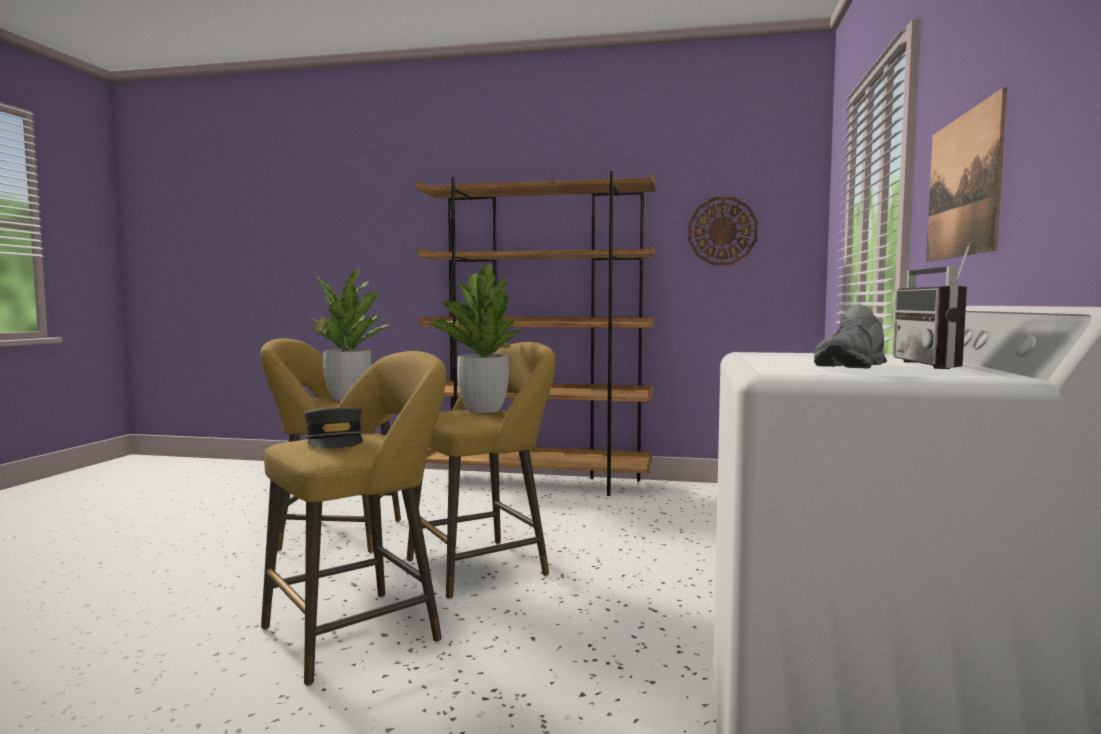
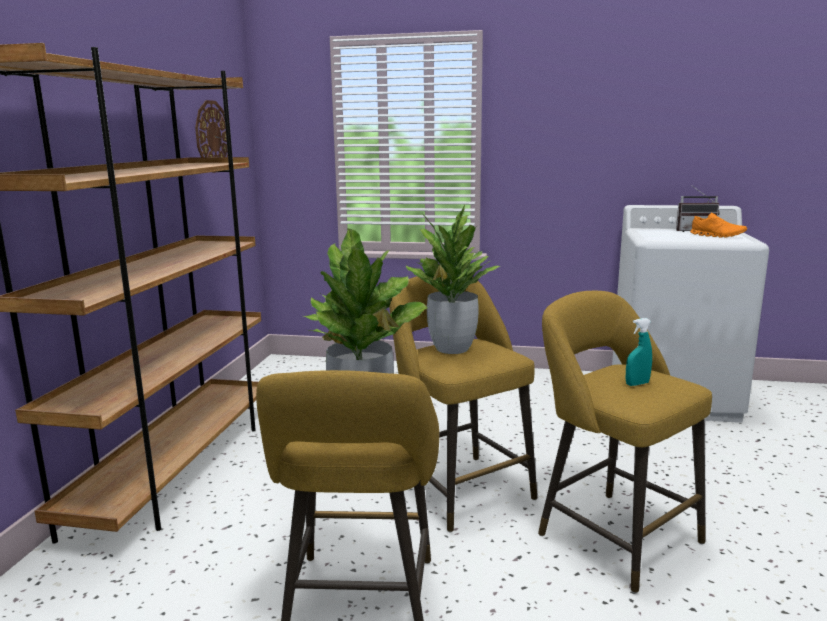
camera: 90 degrees left, 10 degrees up
grey cap [304,407,363,448] -> turquoise spray bottle [626,318,652,386]
grey shoe [814,304,887,369] -> orange shoe [690,212,747,238]
picture [926,87,1007,262] -> none

